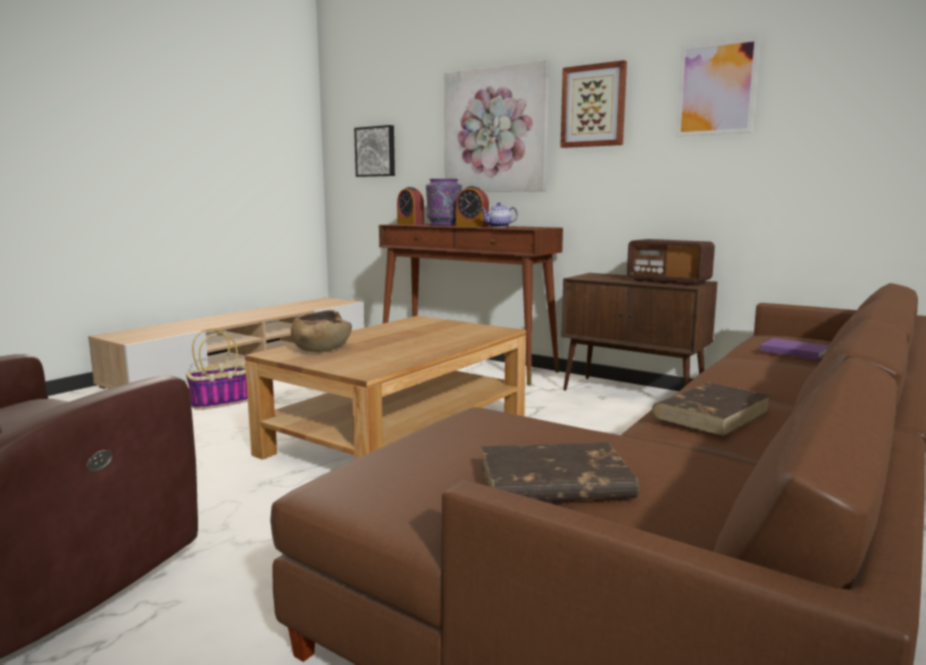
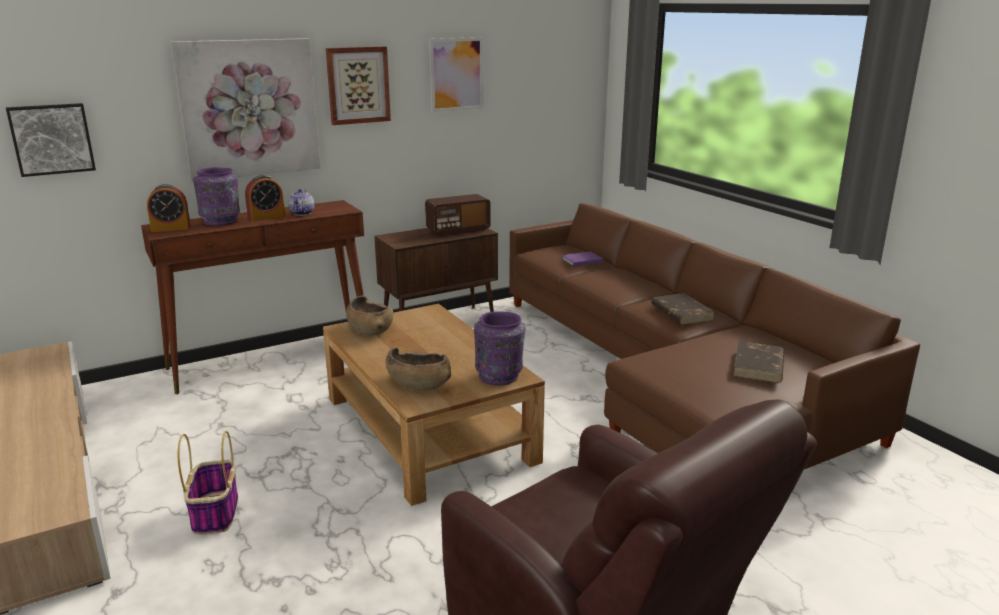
camera: 65 degrees left, 10 degrees up
none -> brown bowl [346,295,393,335]
none -> purple vase [474,312,526,385]

